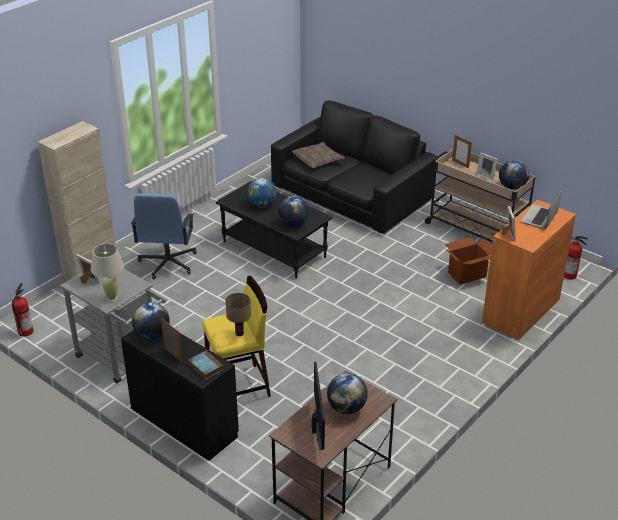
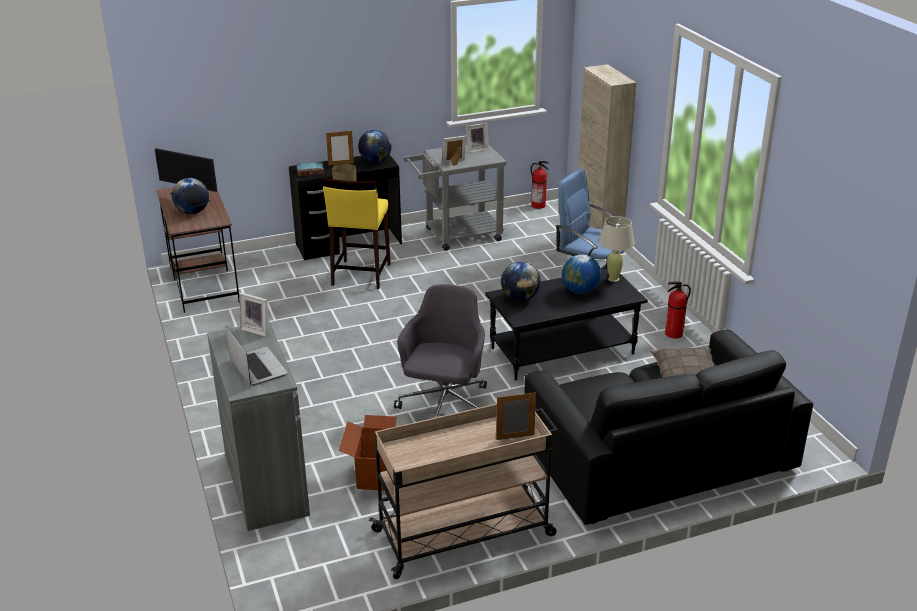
camera: 120 degrees right, 5 degrees down
beige table lamp [91,243,124,302] -> beige table lamp moved to [599,216,635,282]
picture frame [476,153,498,182] -> picture frame moved to [443,136,466,166]
orange cabinet [482,200,576,340] -> grey cabinet [207,321,310,531]
globe [499,160,529,190] -> none
fire extinguisher [564,236,588,280] -> fire extinguisher moved to [665,281,691,339]
none -> grey office chair [394,284,487,418]

